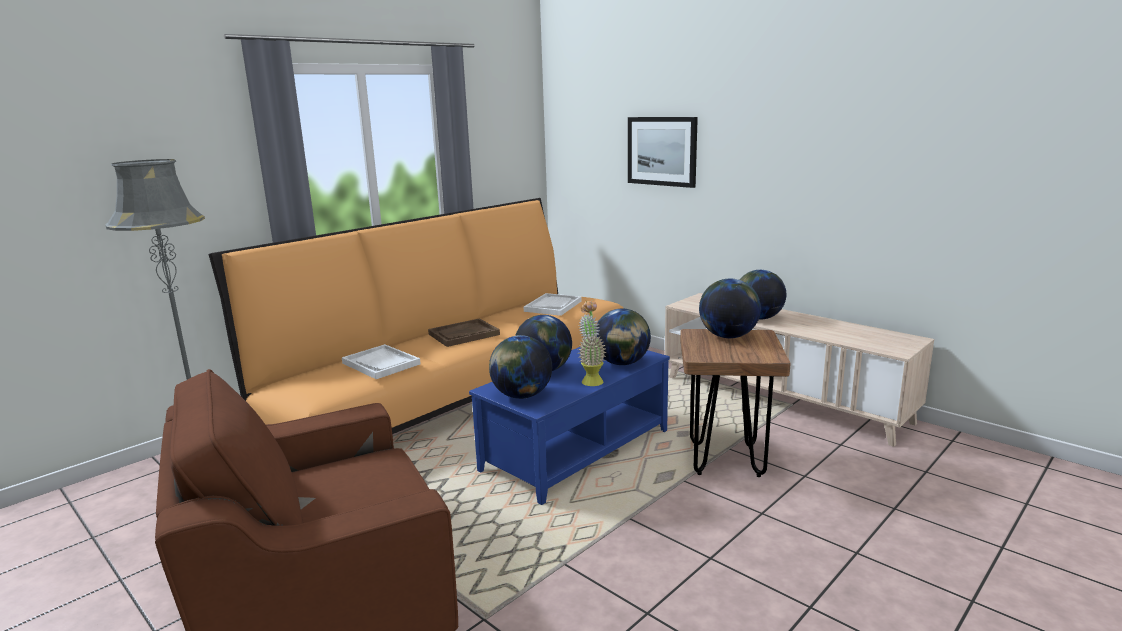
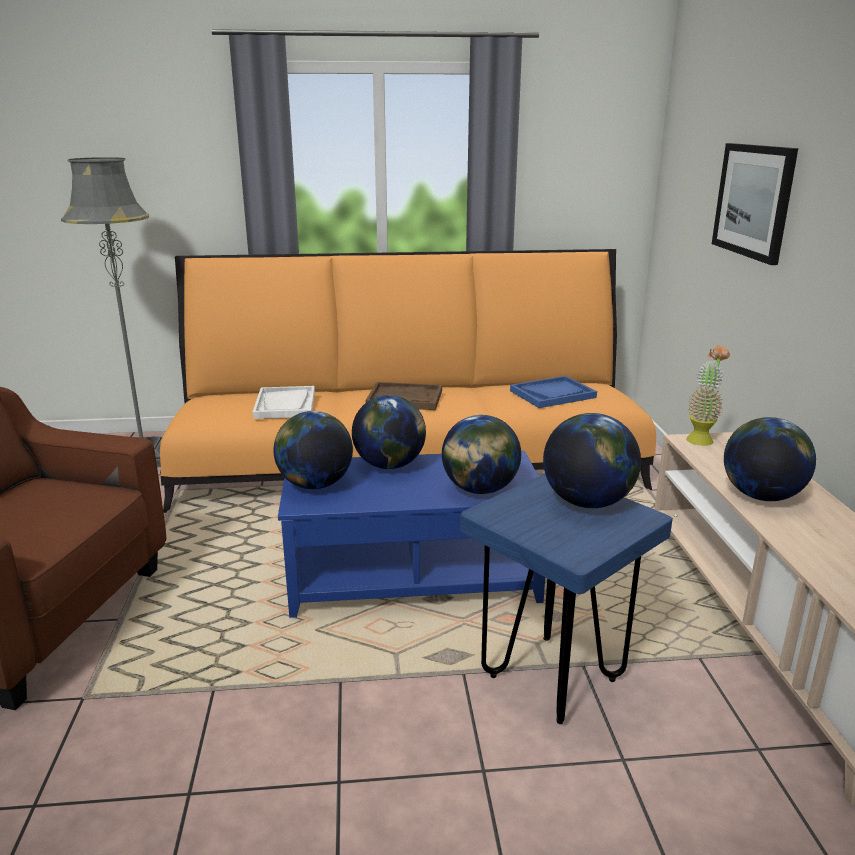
camera: 40 degrees right, 5 degrees up
white tray [524,293,582,316] -> blue tray [510,376,597,408]
potted plant [578,300,607,386] -> potted plant moved to [686,345,730,446]
brown stool [680,329,791,477] -> blue stool [460,474,673,724]

